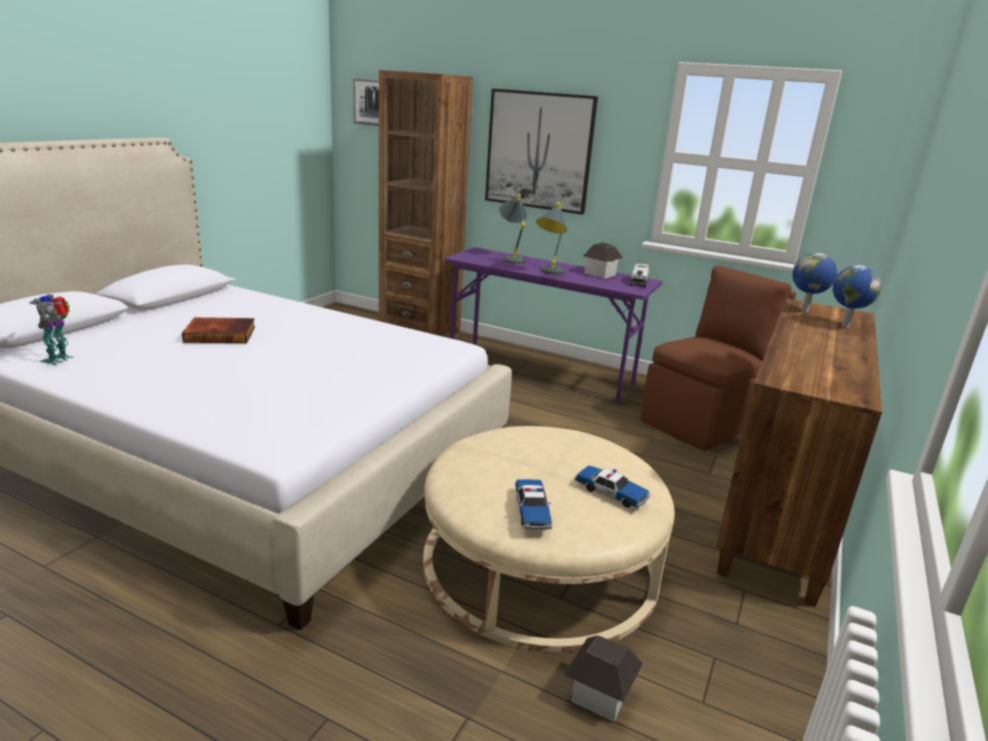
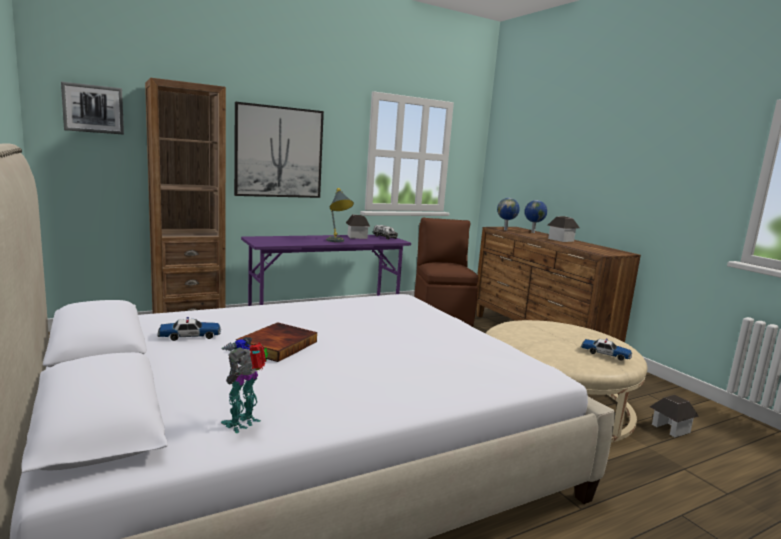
camera: 55 degrees left, 10 degrees down
toy robot [29,294,74,365] -> toy robot turned 75 degrees clockwise [221,337,268,433]
grey table lamp [499,194,528,264] -> none
toy car [575,466,650,508] -> toy car moved to [157,317,221,341]
none -> toy house [547,216,580,242]

